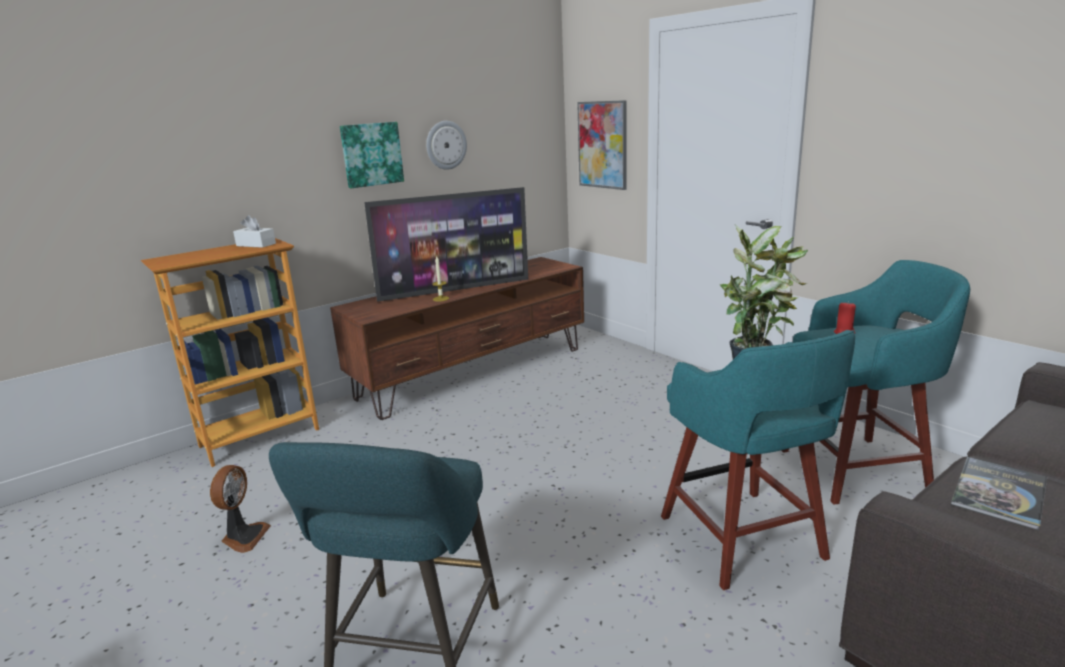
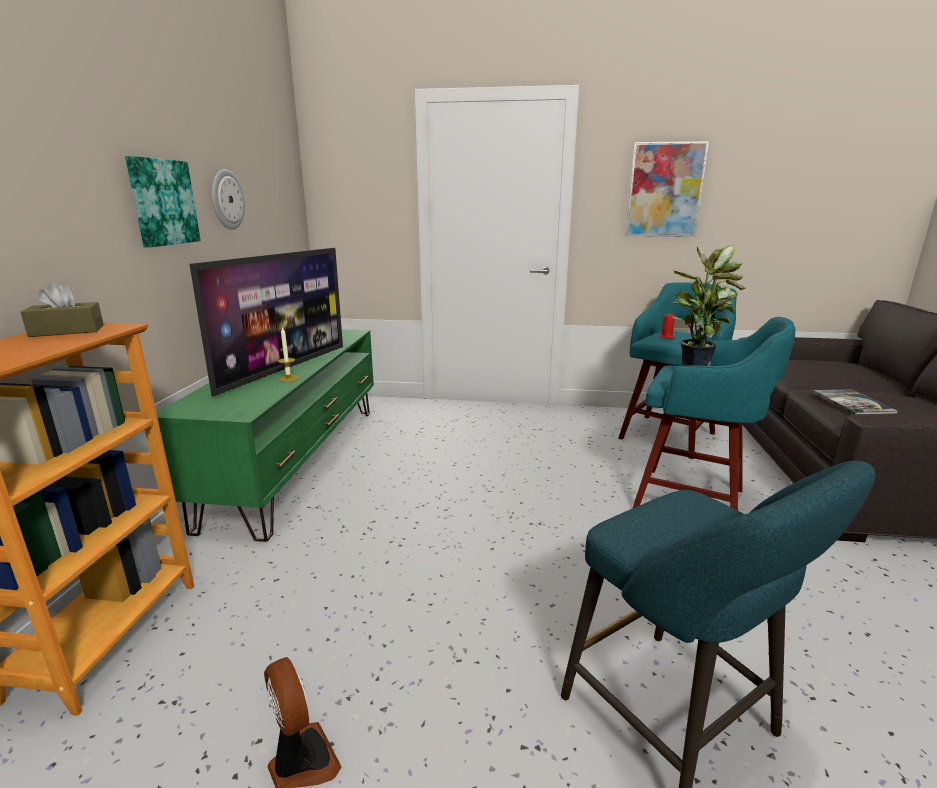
camera: 45 degrees left, 0 degrees up
white tissue box [233,215,276,248] -> brown tissue box [21,282,104,337]
brown tv stand [330,257,584,420] -> green tv stand [156,330,374,542]
picture [577,100,627,190] -> picture moved to [625,141,709,237]

